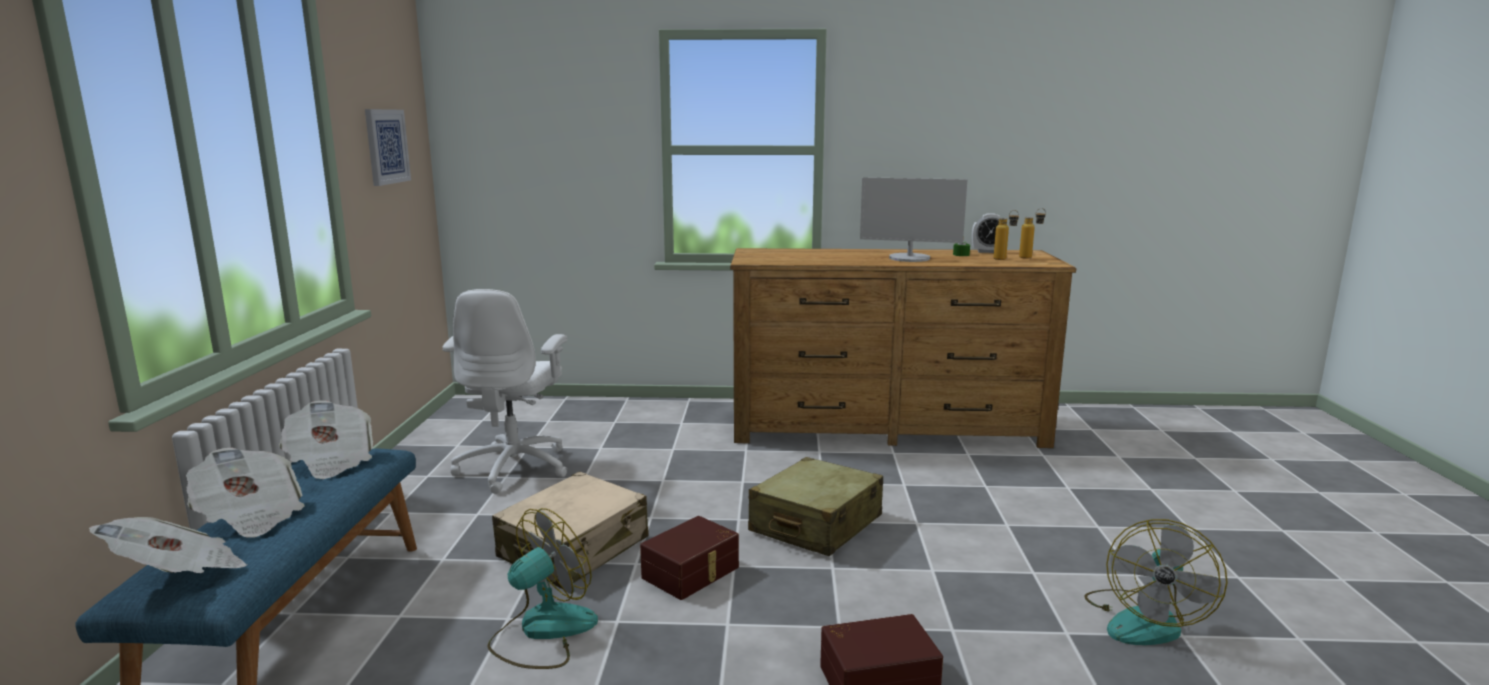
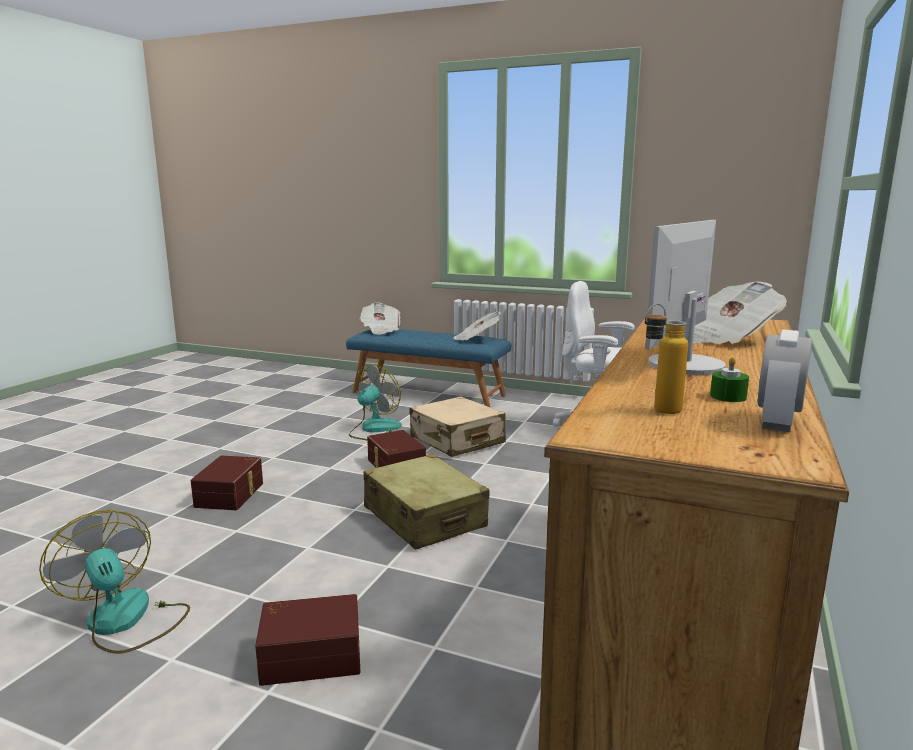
camera: 110 degrees right, 0 degrees up
newspaper [186,447,304,538] -> newspaper moved to [693,281,787,344]
picture [365,109,411,186] -> none
fan [487,508,598,669] -> fan turned 120 degrees counterclockwise [349,365,402,440]
bottle [1019,208,1046,259] -> none
none -> brown storage box [255,594,360,686]

